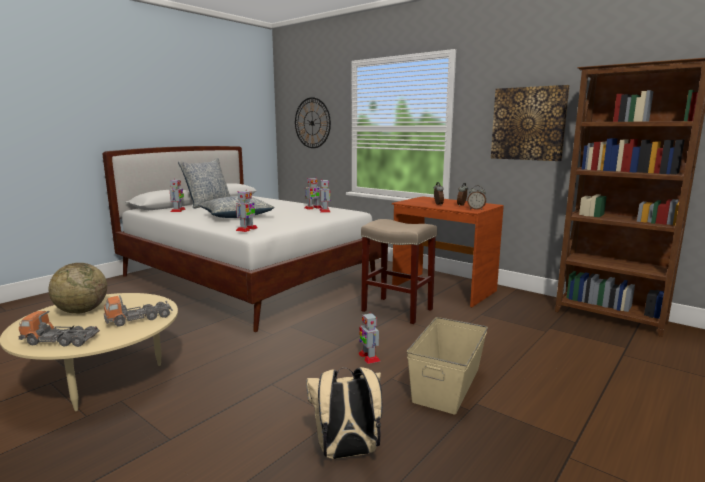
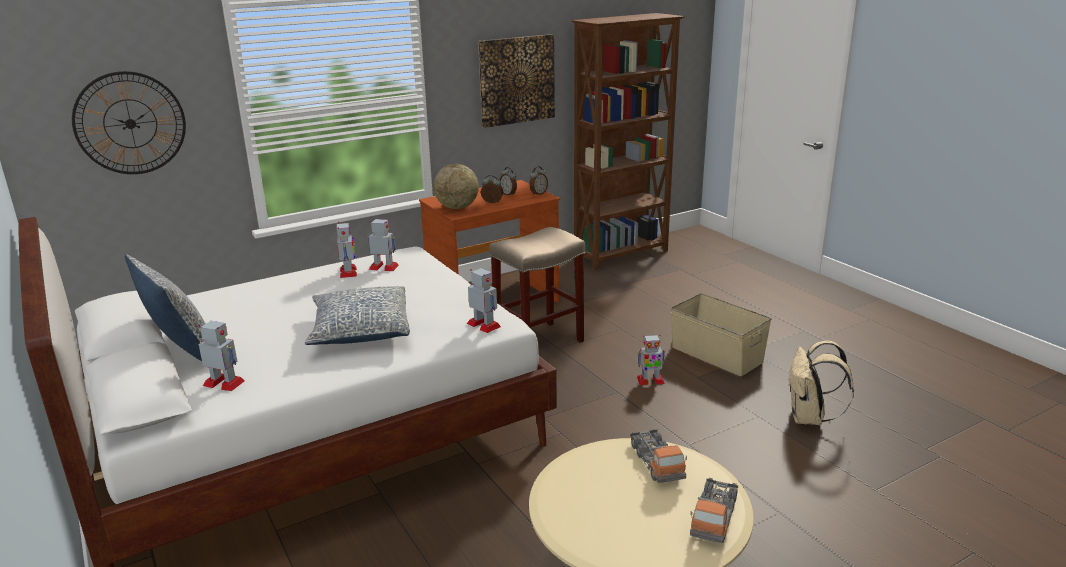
camera: 70 degrees left, 10 degrees up
globe [49,263,107,314] -> globe moved to [434,164,479,209]

